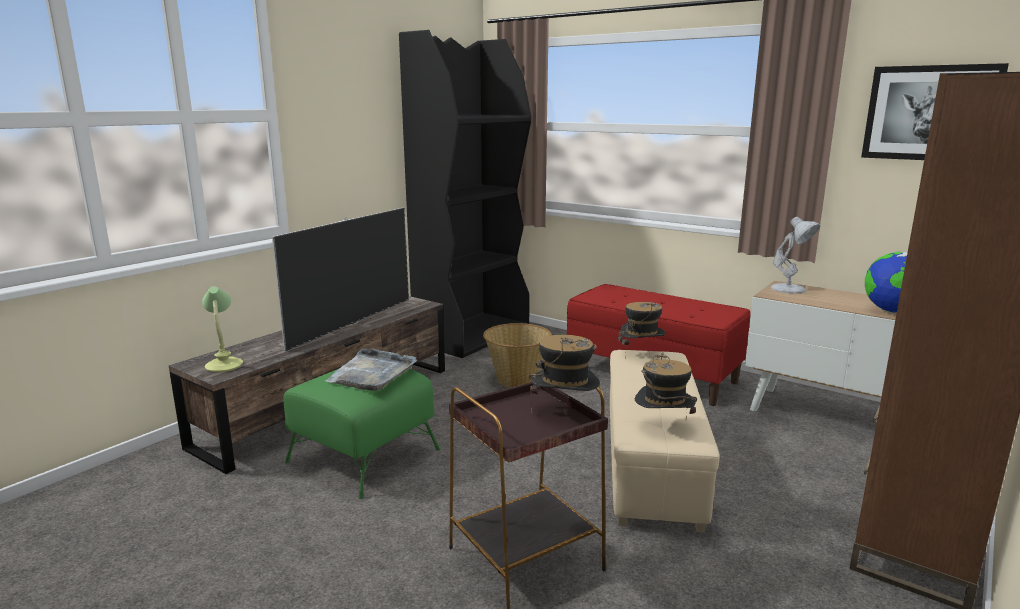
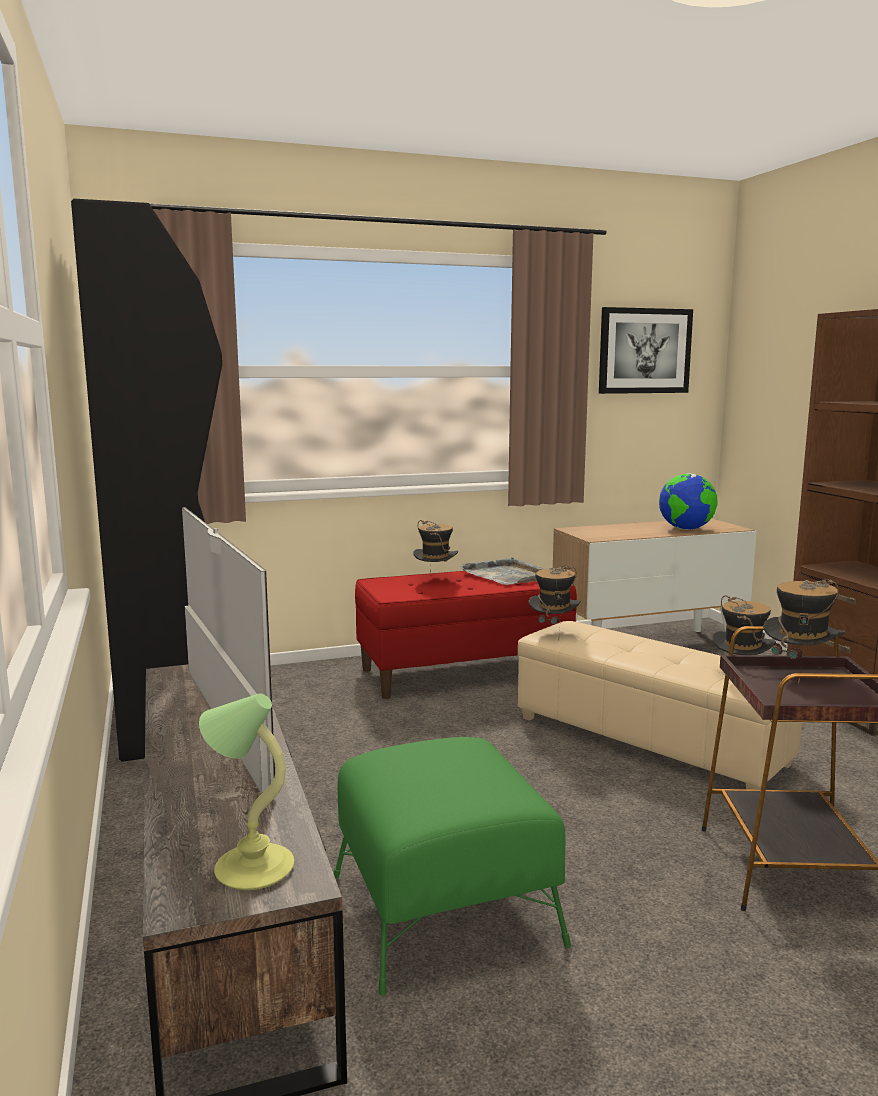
camera: 55 degrees left, 5 degrees down
grey tray [325,348,417,391] -> grey tray moved to [459,557,545,585]
basket [483,323,552,388] -> none
white table lamp [770,217,820,294] -> none
none -> hat [413,520,458,573]

